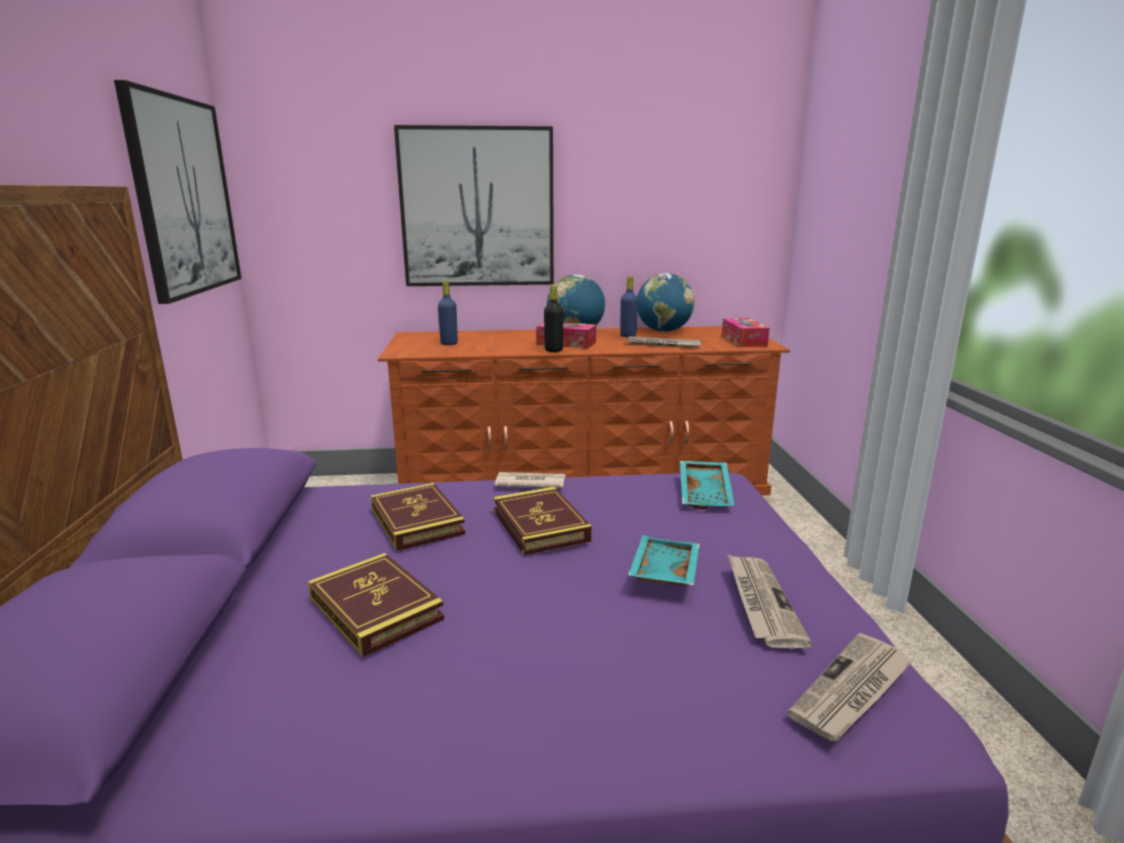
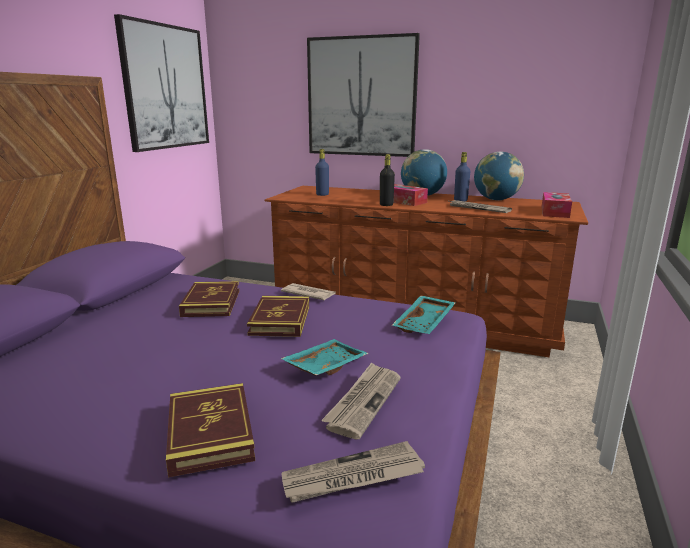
camera: 25 degrees right, 0 degrees up
book [308,553,445,657] -> book moved to [166,383,255,477]

